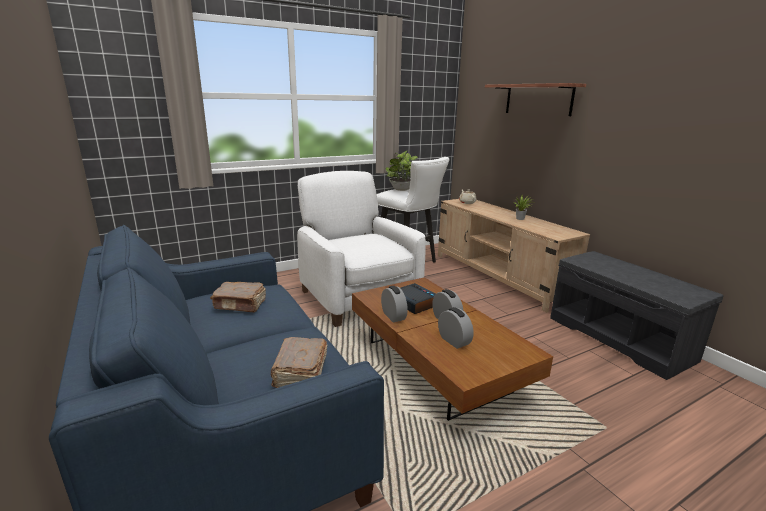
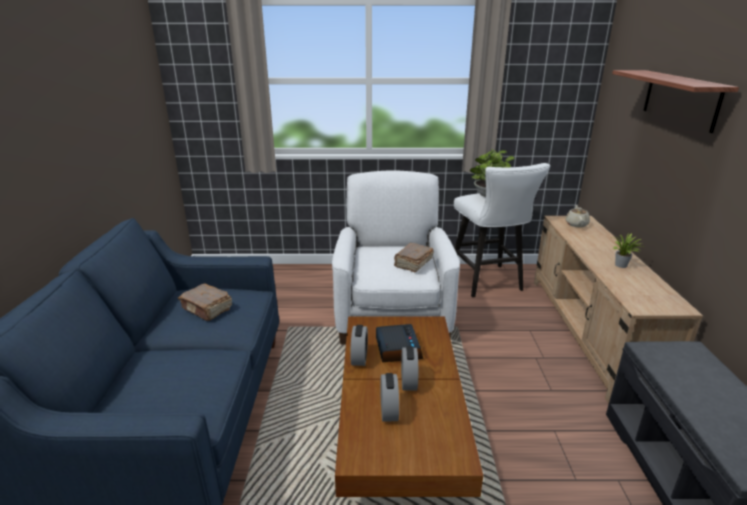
camera: 30 degrees right, 5 degrees up
brown book [271,337,327,388] -> brown book moved to [394,243,434,273]

